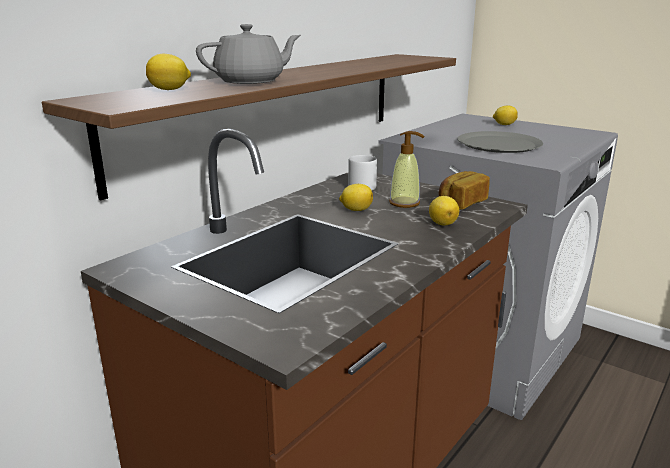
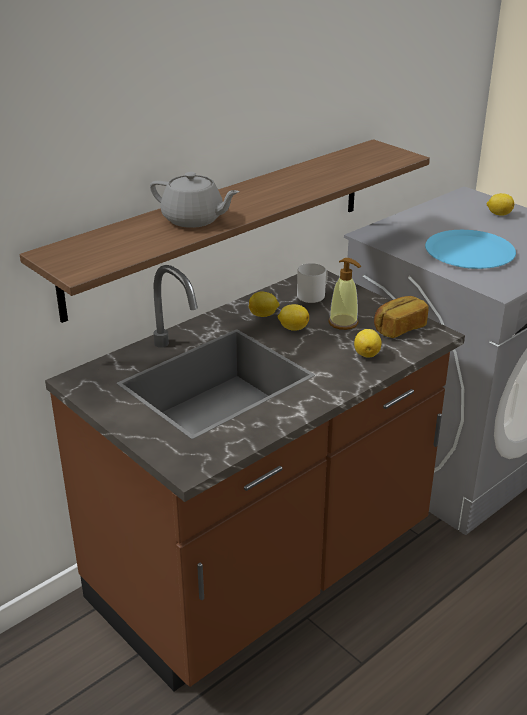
camera: 10 degrees right, 10 degrees up
lemon [146,54,191,90] -> lemon moved to [249,292,280,317]
grey teapot [196,24,301,84] -> grey teapot turned 45 degrees clockwise [150,172,240,228]
grey plate [457,131,543,153] -> blue plate [425,230,516,269]

